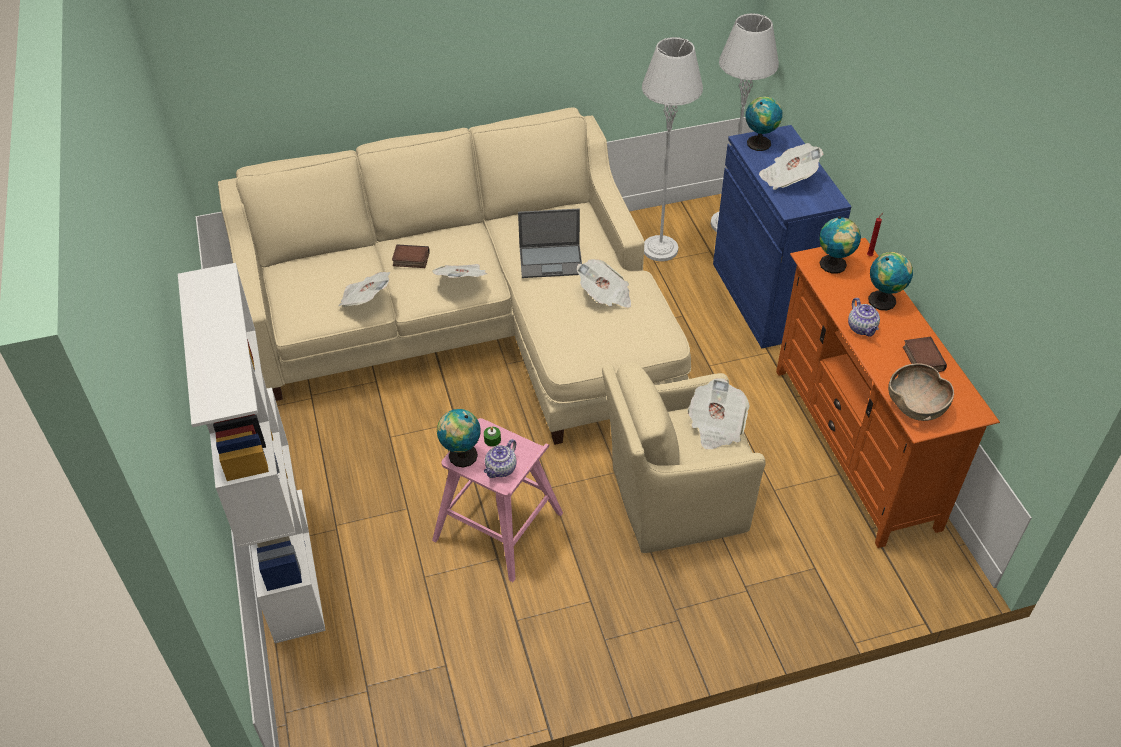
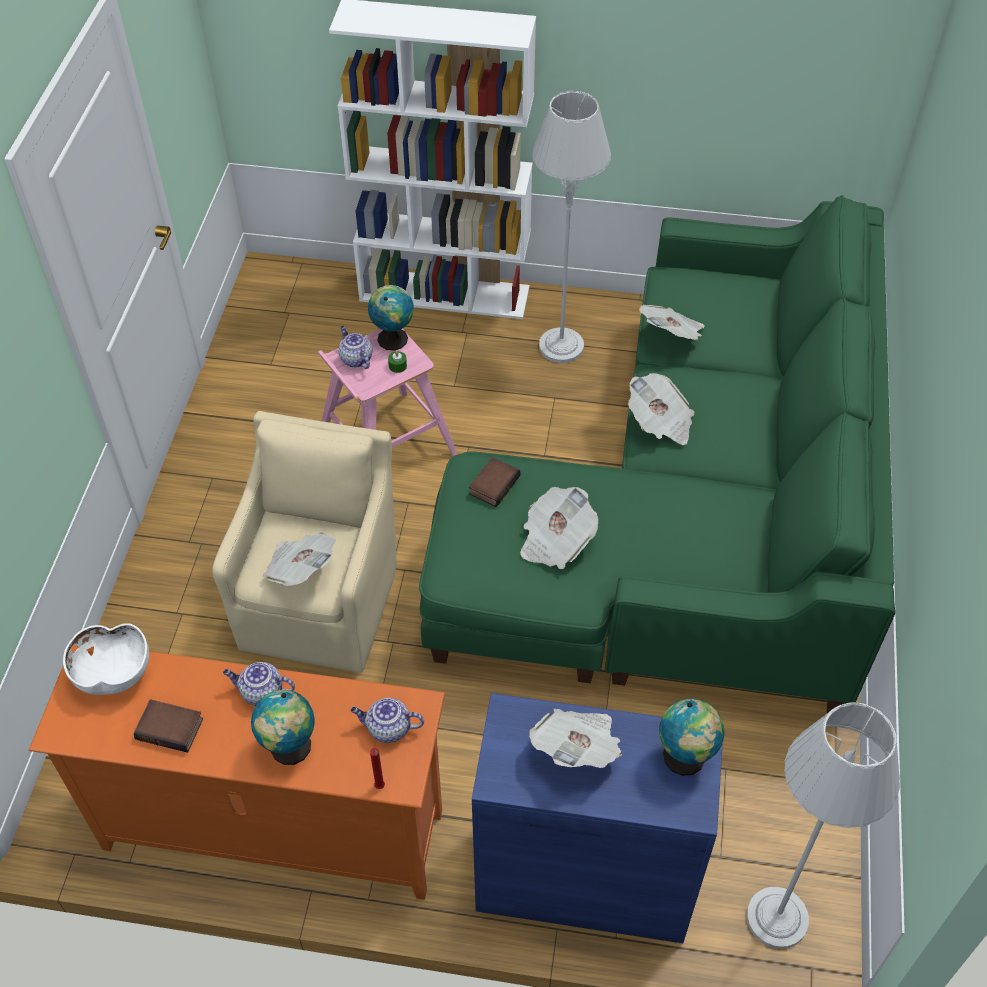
camera: 115 degrees right, 5 degrees up
beige sofa [218,107,691,445] -> green sofa [419,195,895,713]
book [392,244,430,268] -> book moved to [469,457,521,507]
laptop [518,208,582,278] -> none
grey floor lamp [642,37,703,261] -> grey floor lamp moved to [532,91,611,363]
globe [819,216,861,273] -> teapot [351,698,424,743]
brown bowl [888,363,954,421] -> white bowl [63,623,149,695]

